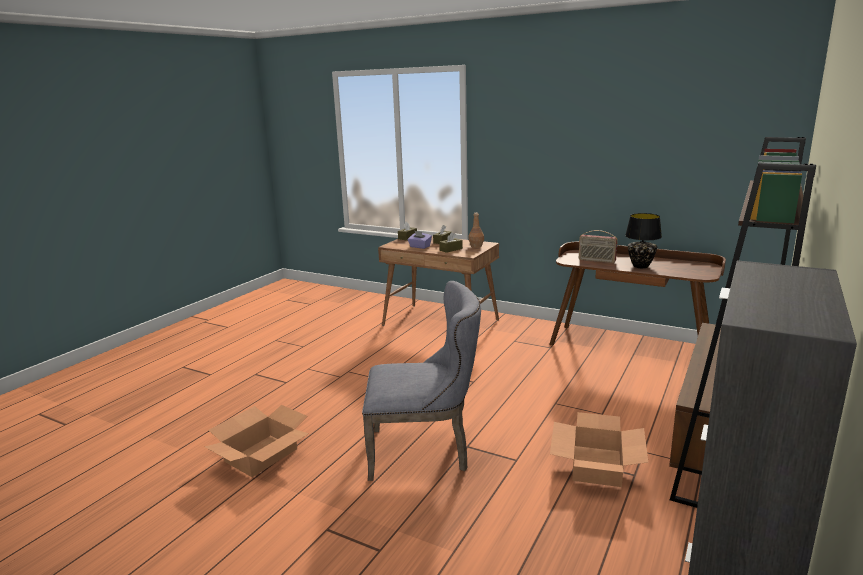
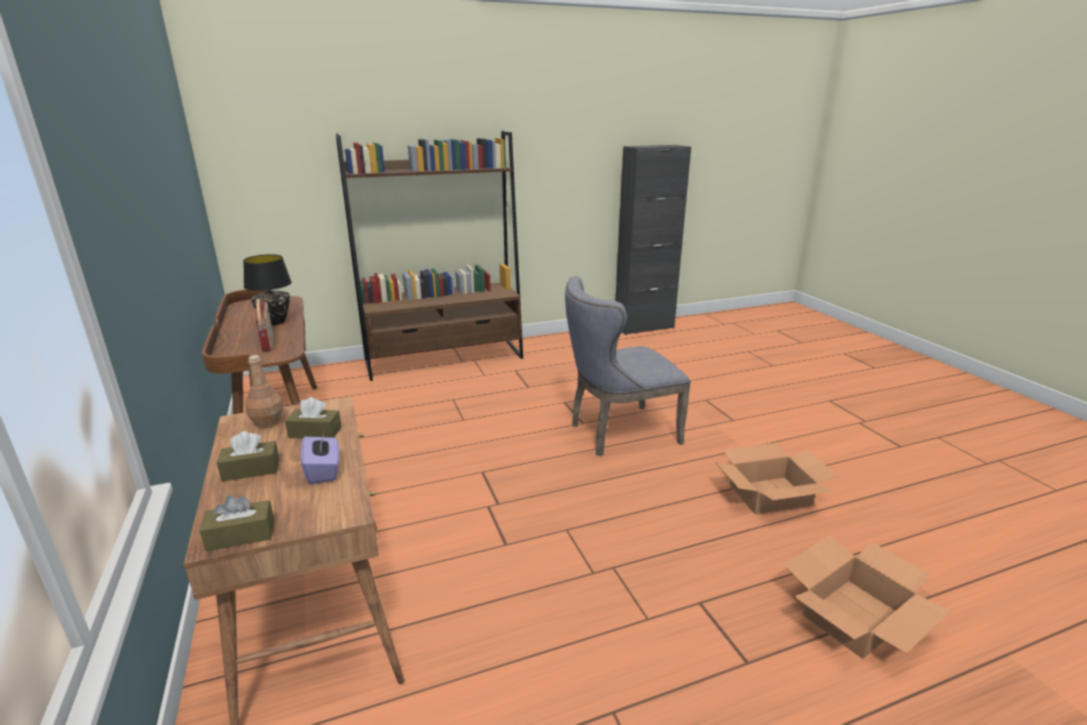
camera: 140 degrees left, 5 degrees up
grey chair [362,281,481,481] -> grey chair turned 60 degrees counterclockwise [565,276,691,456]
cardboard box [550,412,648,487] -> cardboard box moved to [784,534,951,659]

